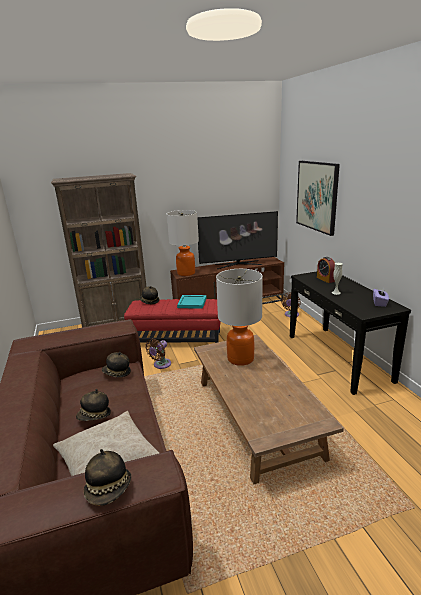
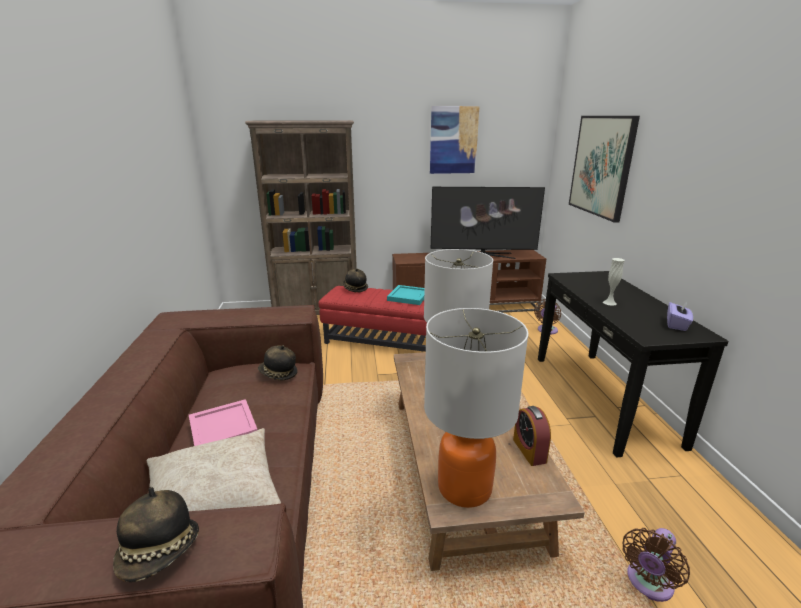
camera: 10 degrees right, 0 degrees up
hat [76,389,111,421] -> pink tray [189,399,258,446]
brown fan [145,338,171,369] -> brown fan moved to [622,528,690,602]
table lamp [167,210,199,276] -> table lamp moved to [424,308,528,508]
alarm clock [317,257,335,283] -> alarm clock moved to [513,406,551,466]
none -> picture [430,106,479,174]

